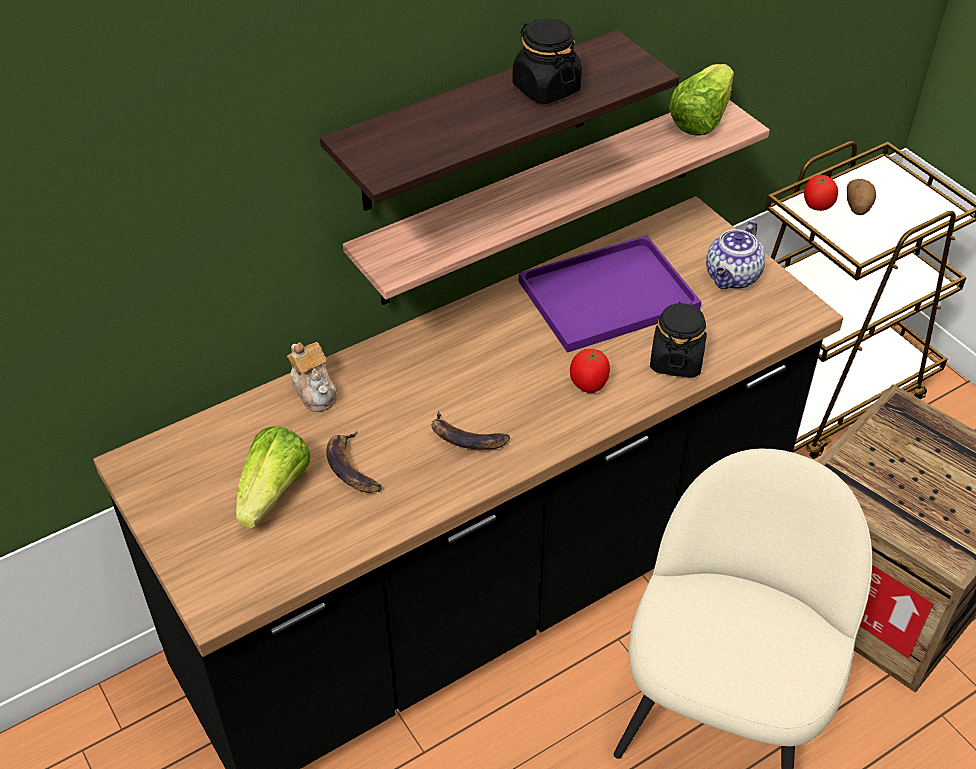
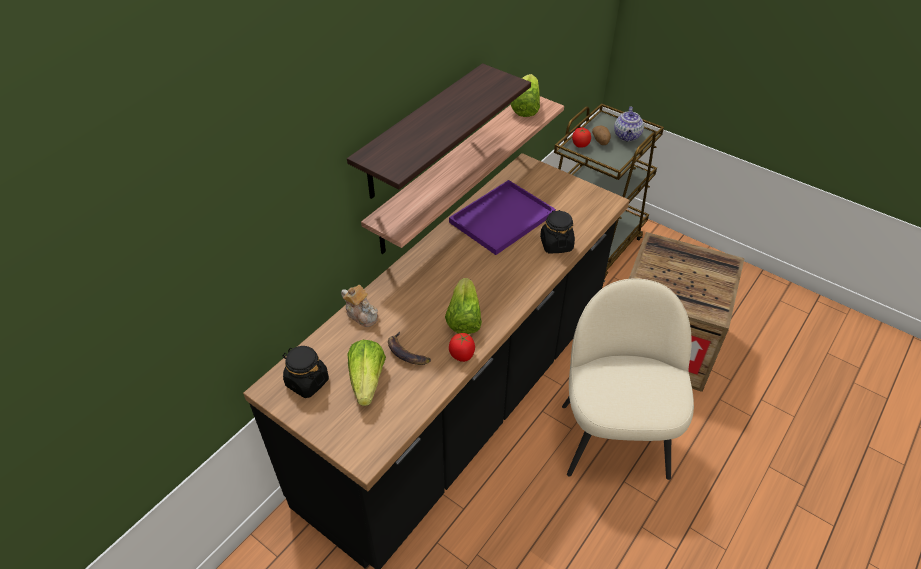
camera: 20 degrees left, 0 degrees up
banana [431,411,510,449] -> lettuce [445,278,482,334]
black jar [512,18,582,104] -> black jar moved to [283,346,329,398]
tomato [570,349,610,393] -> tomato moved to [449,333,475,362]
teapot [706,221,765,289] -> teapot moved to [614,107,644,141]

